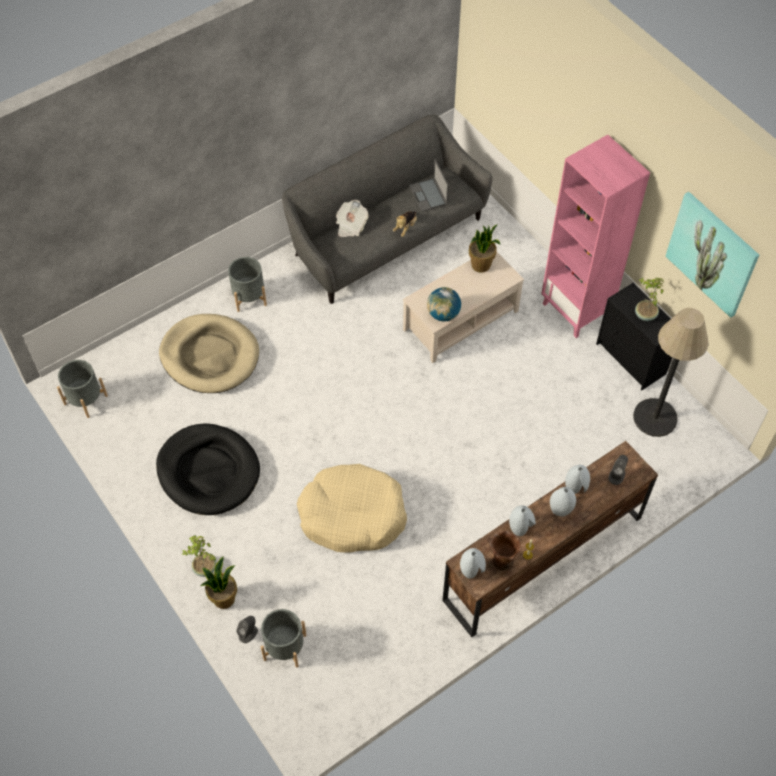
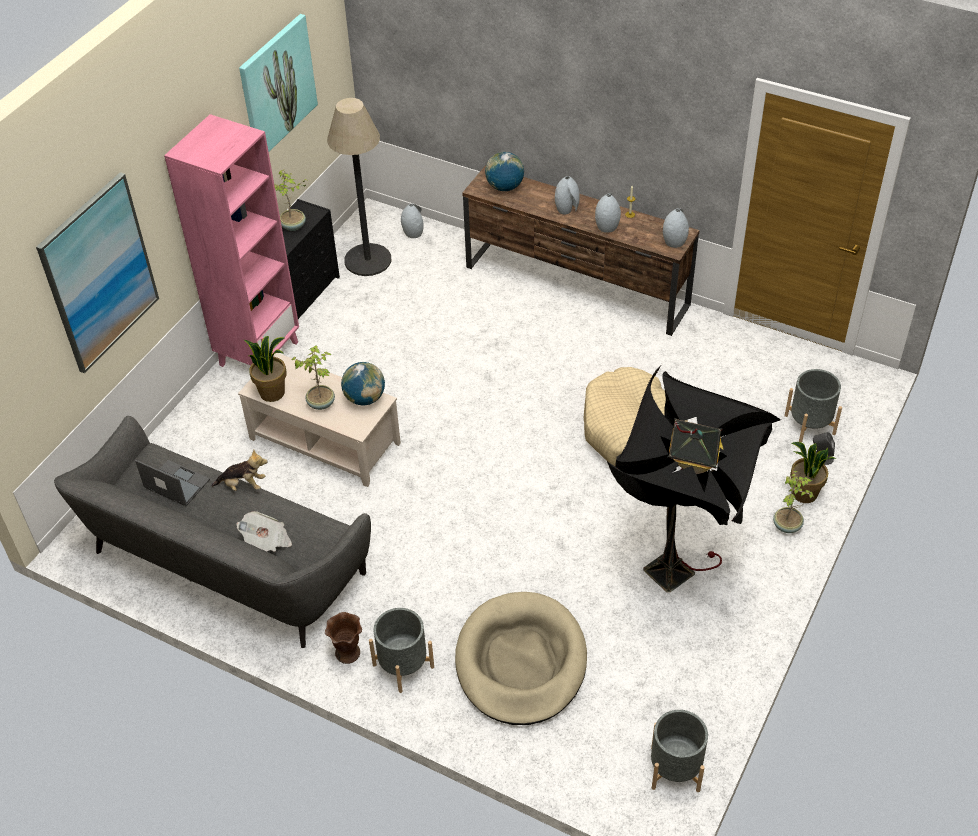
camera: 115 degrees left, 10 degrees down
black dog bed [156,423,260,515] -> black floor lamp [607,366,781,593]
laptop [409,159,449,212] -> laptop turned 105 degrees counterclockwise [135,460,210,506]
brown vase [490,531,522,571] -> brown vase moved to [325,612,362,664]
grey vase [565,465,590,494] -> grey vase moved to [401,204,424,238]
grey speaker [609,455,628,485] -> globe [485,152,524,191]
none -> picture [36,172,159,373]
none -> potted plant [292,345,335,410]

